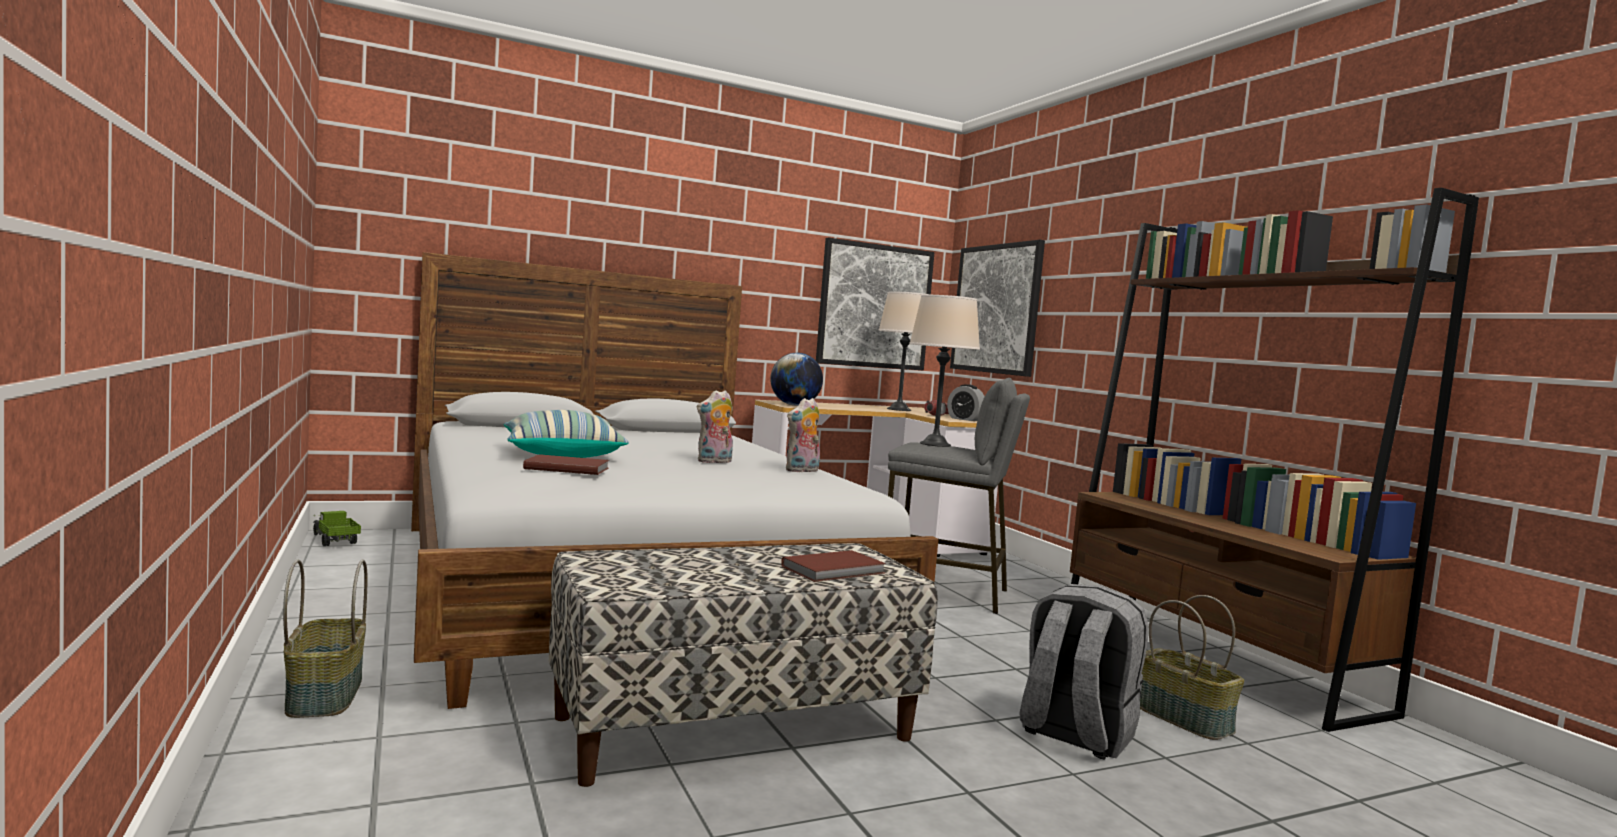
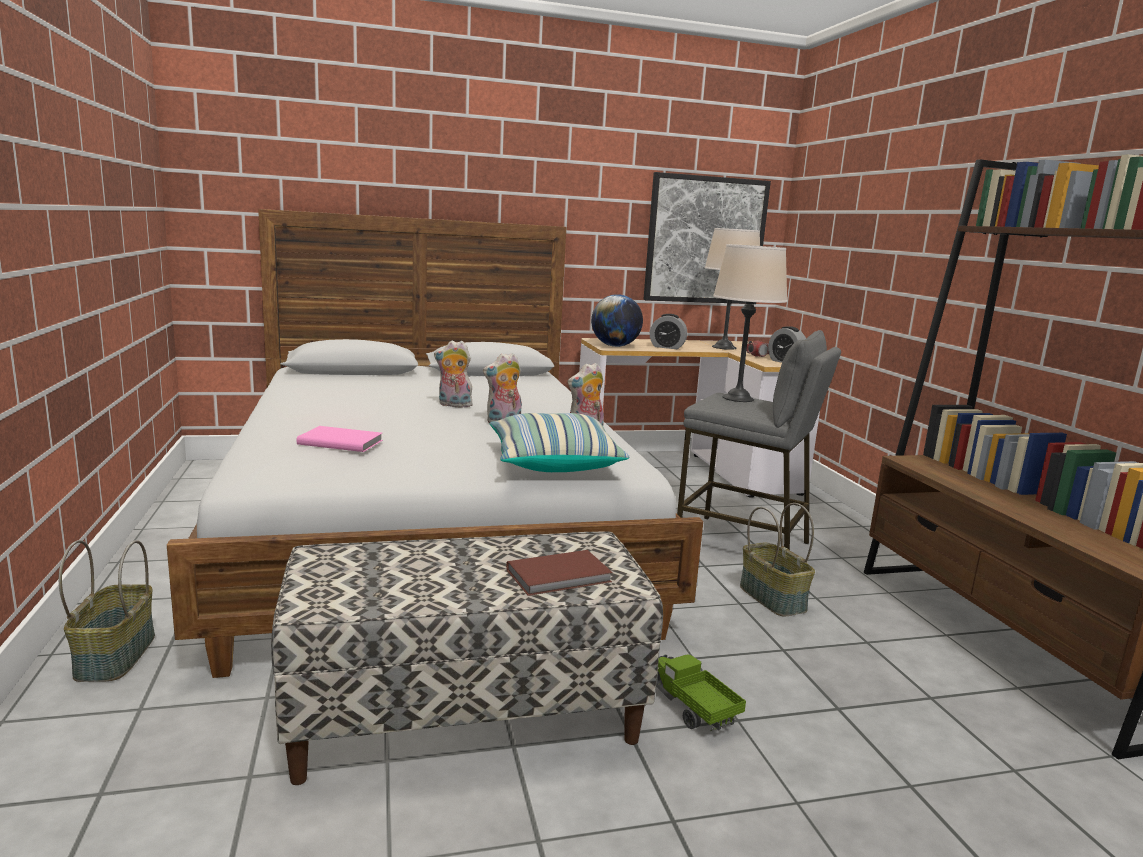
camera: 10 degrees right, 10 degrees up
toy truck [313,511,361,546] -> toy truck moved to [656,654,746,731]
pillow [504,410,629,458] -> pillow moved to [490,413,629,472]
brown book [523,454,609,475] -> pink book [296,426,383,452]
picture [950,240,1045,377] -> none
grey backpack [1020,584,1148,760] -> none
basket [1140,595,1244,740] -> basket moved to [740,503,815,617]
none -> plush toy [434,341,473,408]
none -> alarm clock [650,314,687,349]

